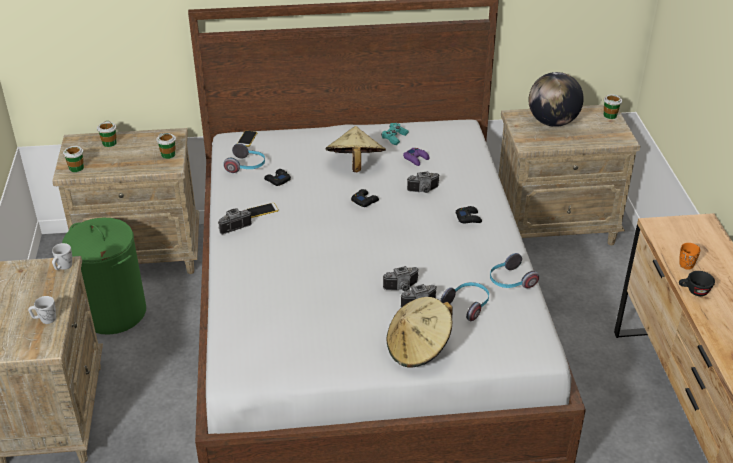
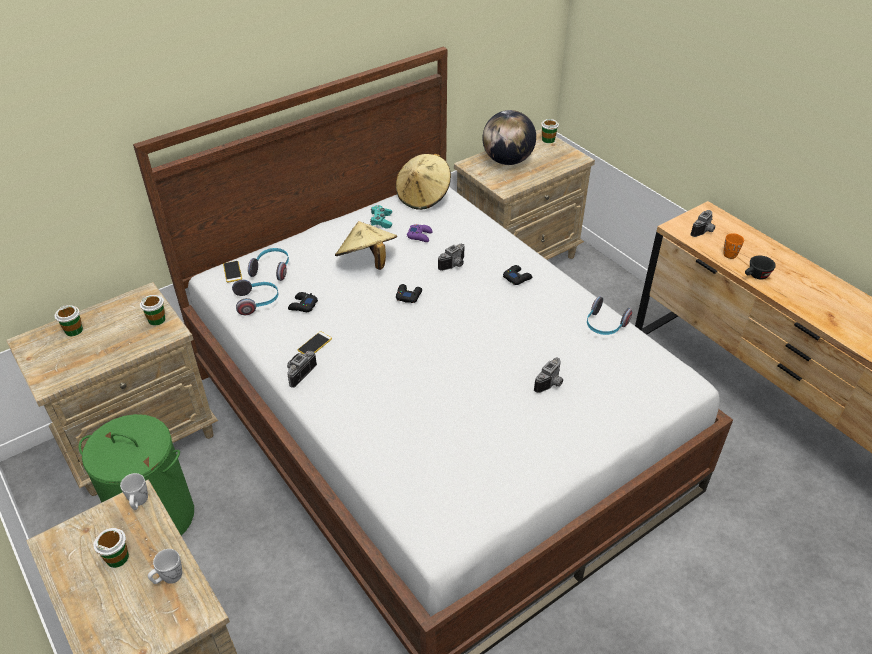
camera: 30 degrees left, 5 degrees up
cup [63,146,84,172] -> cup moved to [93,528,129,568]
camera [383,266,419,291] -> camera moved to [690,210,715,237]
beige hat [386,297,453,368] -> beige hat moved to [396,154,451,210]
headphones [441,282,489,321] -> headphones moved to [248,248,289,281]

